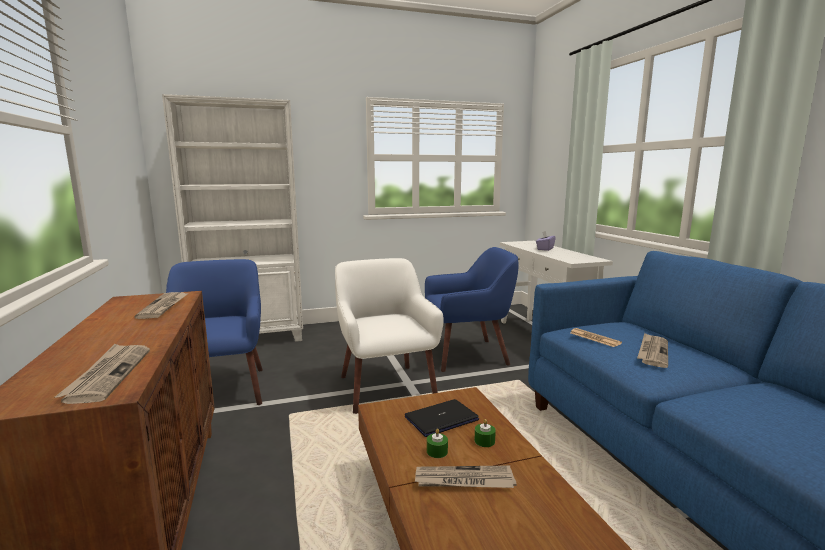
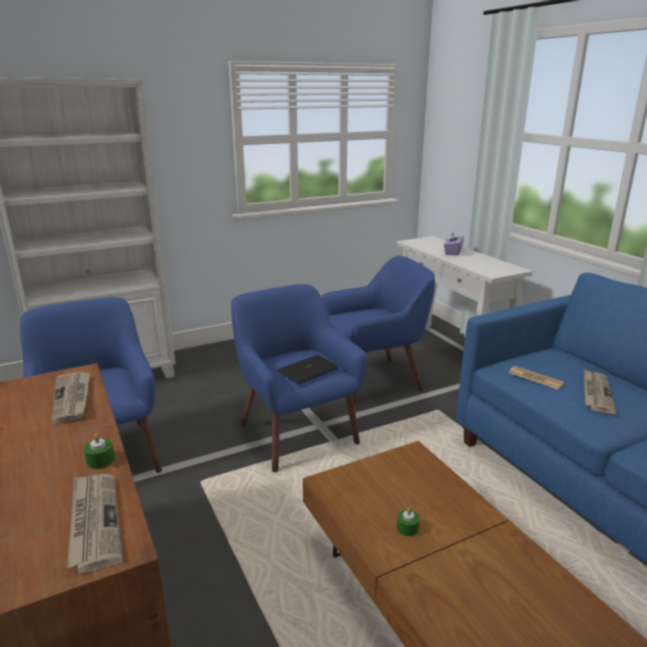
camera: 10 degrees left, 10 degrees up
white armchair [335,258,444,414] -> blue armchair [231,284,367,472]
laptop [405,399,479,437] -> laptop moved to [278,355,339,384]
newspaper [415,465,517,488] -> none
green candle [475,419,496,447] -> green candle moved to [84,434,115,469]

